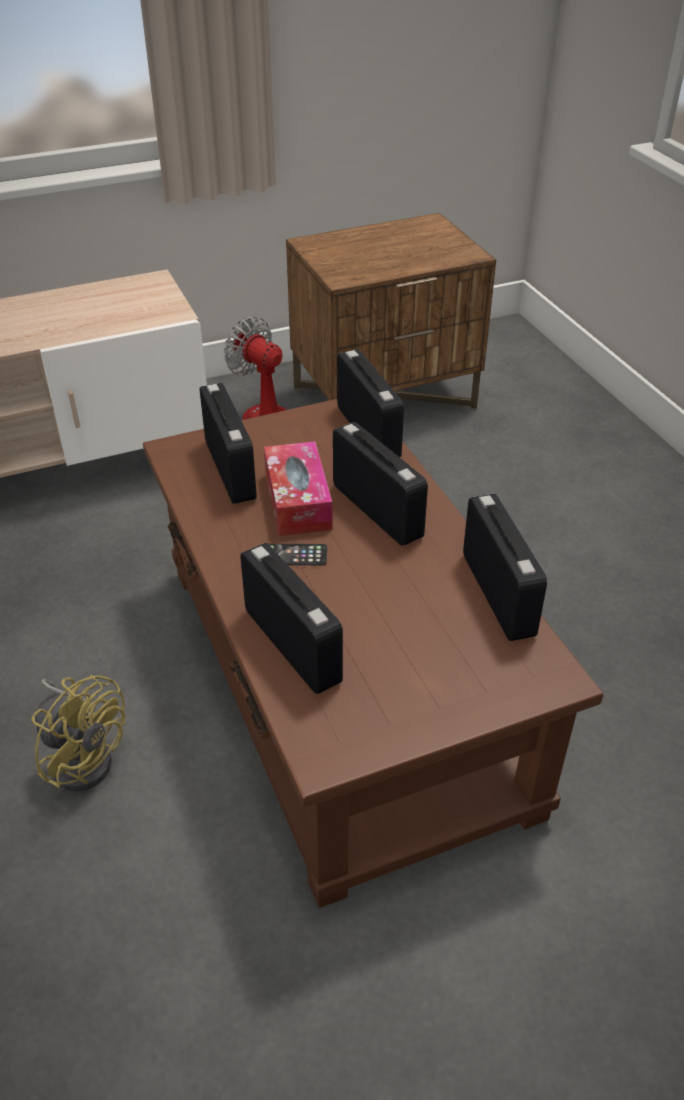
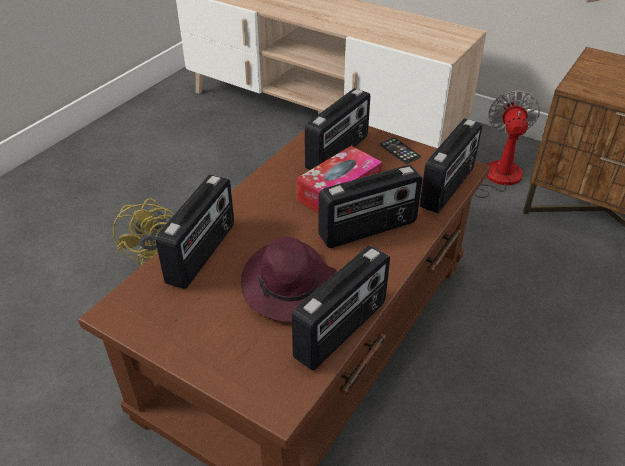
camera: 55 degrees right, 0 degrees up
phone [269,544,327,565] -> phone moved to [380,138,421,164]
radio [333,422,428,546] -> radio turned 45 degrees clockwise [318,165,423,248]
none -> purple hat [241,236,337,322]

